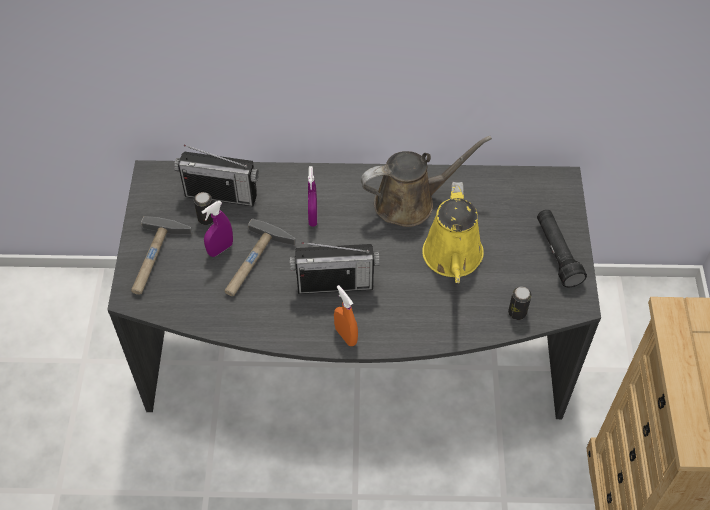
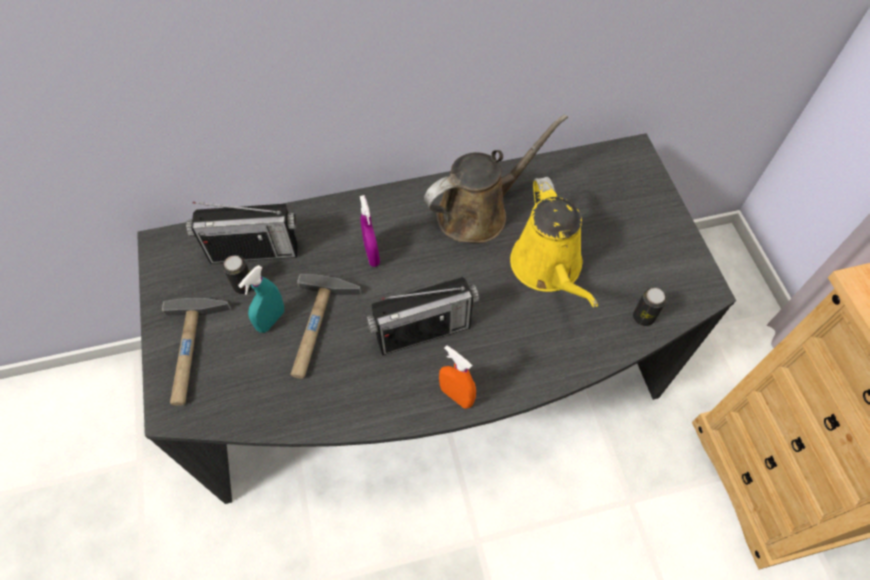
camera: 15 degrees left, 5 degrees up
purple spray bottle [202,201,233,257] -> turquoise spray bottle [238,265,284,333]
black flashlight [537,210,587,287] -> none

